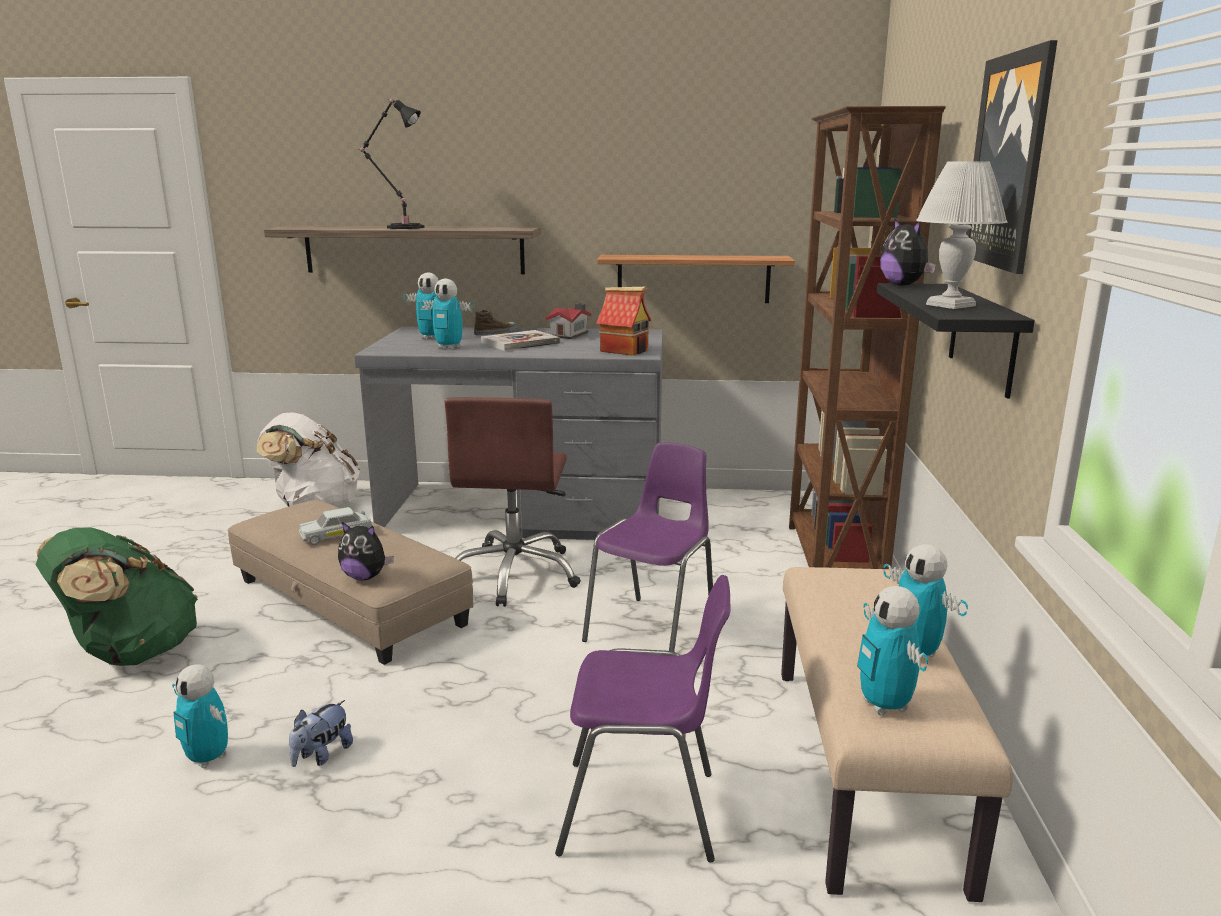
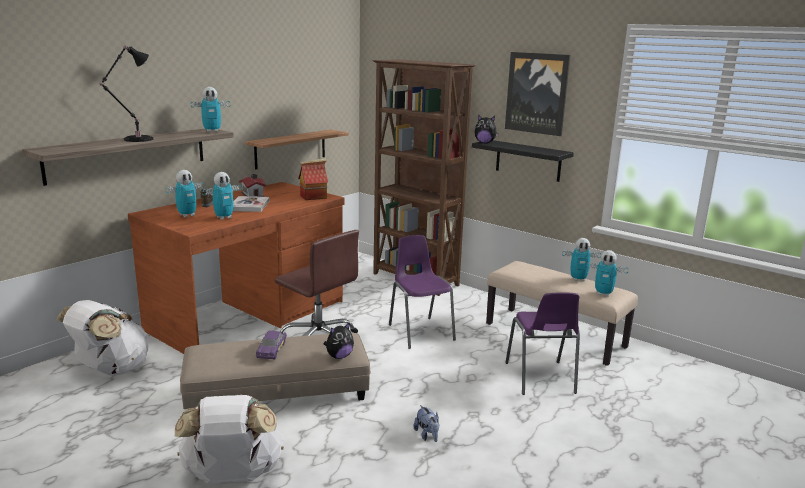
camera: 55 degrees left, 0 degrees up
green backpack [36,527,198,666] -> white backpack [175,394,284,483]
toy robot [172,664,228,768] -> toy robot moved to [191,87,231,133]
white toy car [299,507,373,545] -> purple toy car [256,331,287,359]
grey desk [354,326,663,540] -> brown desk [128,182,345,354]
purple chair [555,575,731,863] -> purple chair turned 135 degrees clockwise [505,292,580,395]
white table lamp [916,161,1007,309] -> none

